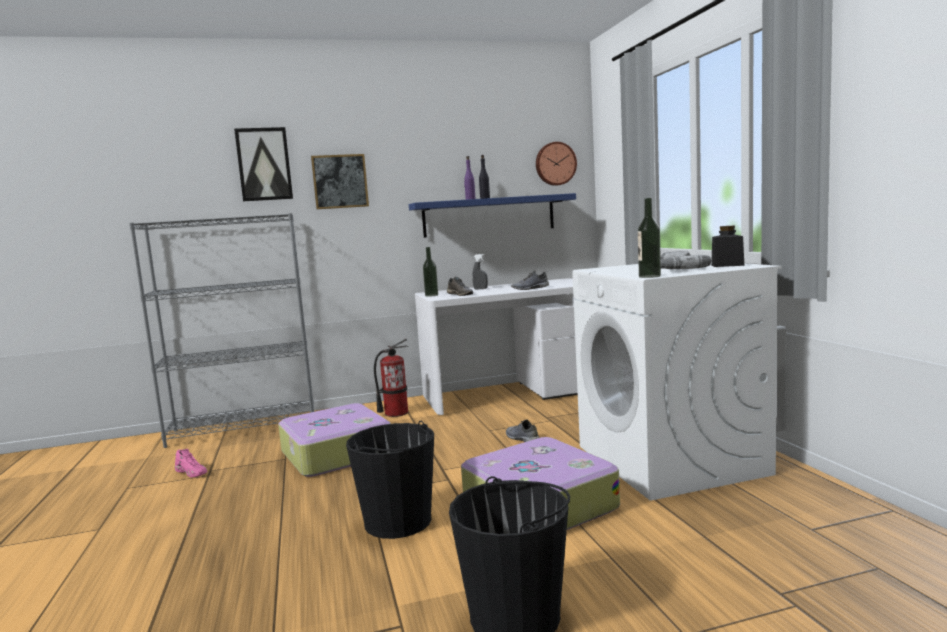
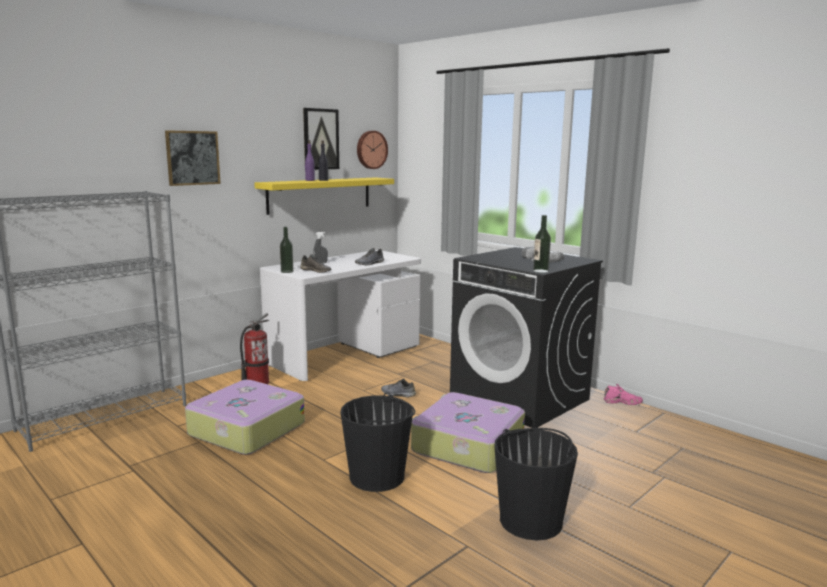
camera: 30 degrees left, 5 degrees up
pink shoe [175,449,207,478] -> pink shoe moved to [604,384,643,405]
picture [234,127,293,201] -> picture moved to [303,108,339,170]
blue shelf [409,193,576,238] -> yellow shelf [254,177,394,215]
white washing machine [572,263,782,500] -> black washing machine [450,247,603,428]
black jar [711,226,744,267] -> none

